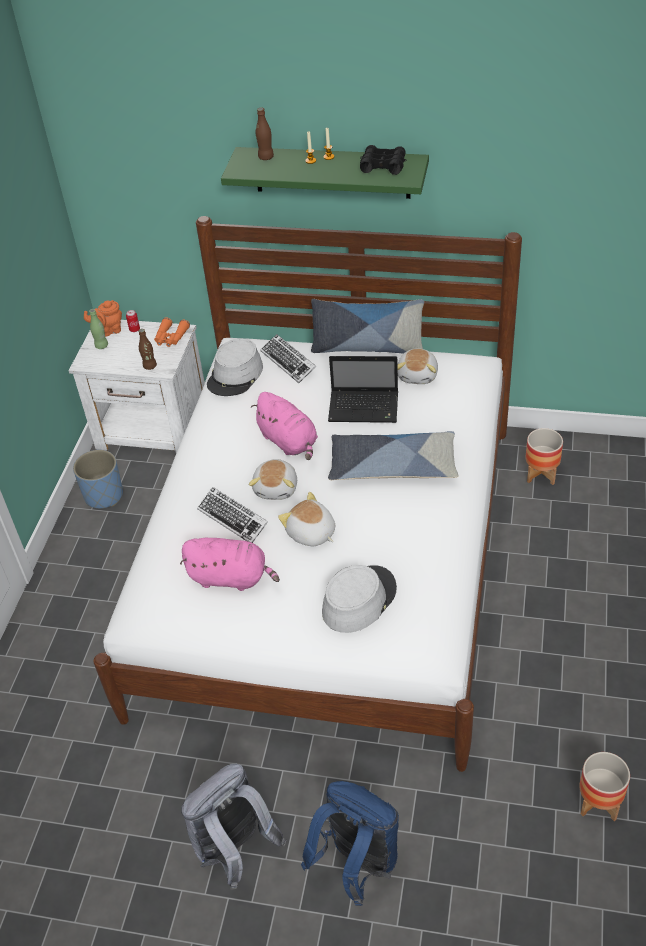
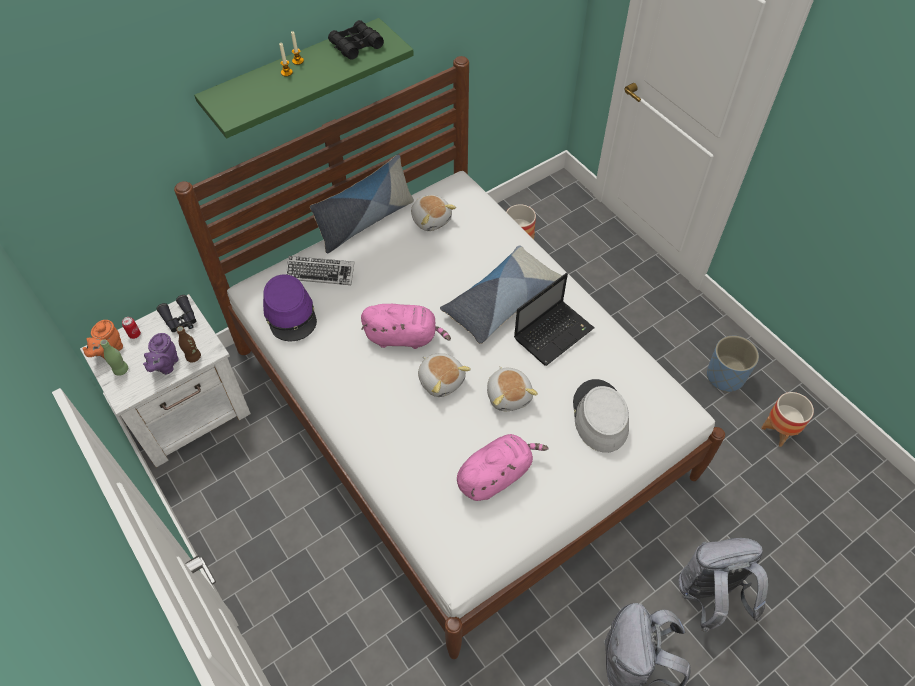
camera: 50 degrees left, 10 degrees up
blue planter [73,450,123,508] -> blue planter moved to [707,336,759,392]
orange binoculars [154,317,190,347] -> black binoculars [157,295,196,332]
keyboard [197,487,268,543] -> none
grey hat [207,338,263,396] -> purple hat [263,274,317,341]
brown bottle [256,107,274,160] -> none
plush toy [278,492,335,546] -> plush toy turned 105 degrees counterclockwise [487,366,538,411]
blue backpack [301,781,399,906] -> grey backpack [679,538,768,632]
laptop [328,356,398,423] -> laptop moved to [514,273,594,366]
none -> purple teapot [143,333,179,375]

